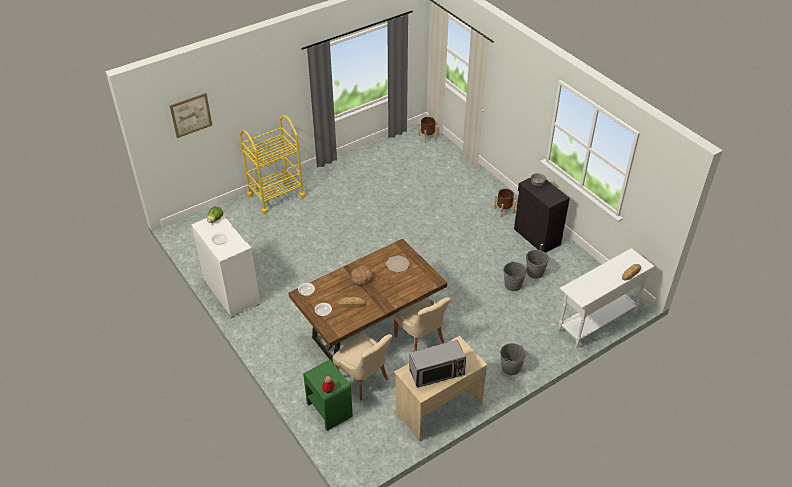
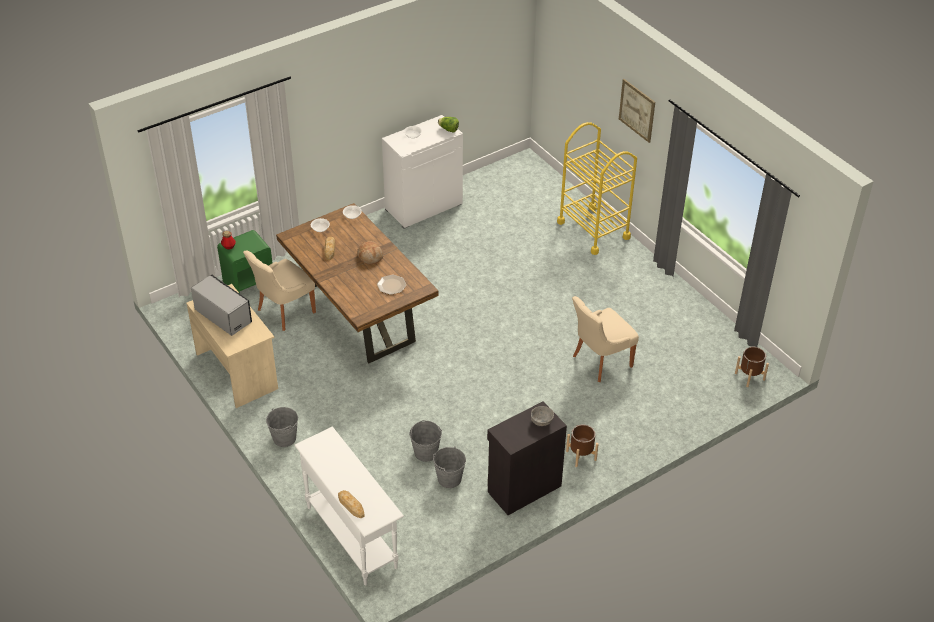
camera: 90 degrees right, 0 degrees up
picture [169,93,212,138] -> picture moved to [619,79,655,143]
beige chair [393,297,451,351] -> beige chair moved to [572,296,639,382]
microwave [409,340,466,388] -> microwave turned 150 degrees clockwise [191,275,252,336]

